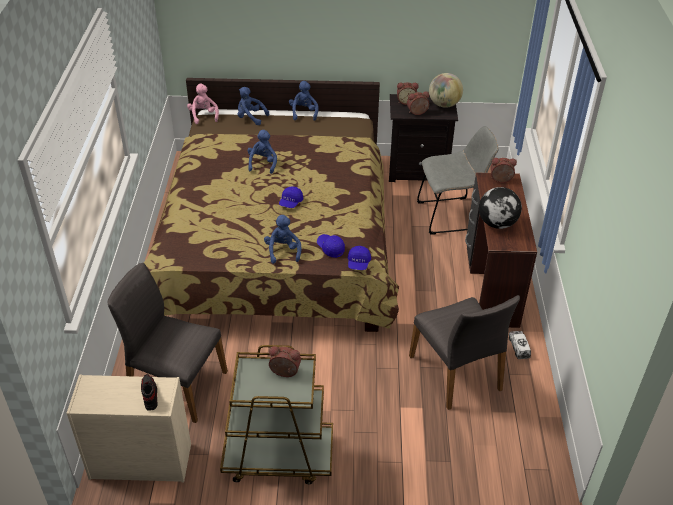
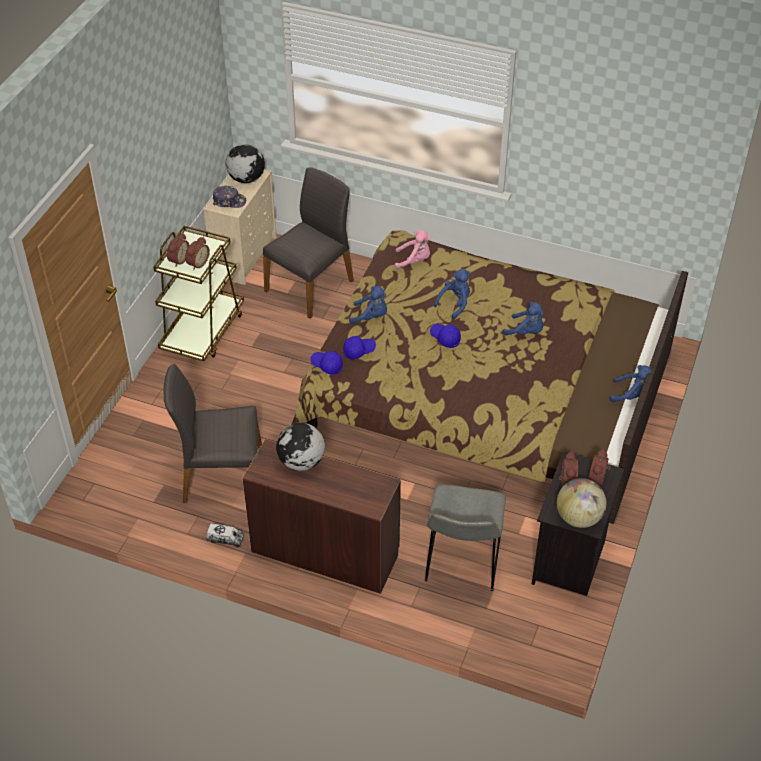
camera: 110 degrees right, 5 degrees up
shoe [141,374,157,411] -> cap [213,186,246,208]
pink plush toy [187,84,219,124] -> pink plush toy moved to [395,230,430,269]
blue plush toy [237,87,269,125] -> blue plush toy moved to [434,269,470,319]
alarm clock [491,158,517,183] -> alarm clock moved to [167,233,189,266]
none -> globe [226,144,265,183]

